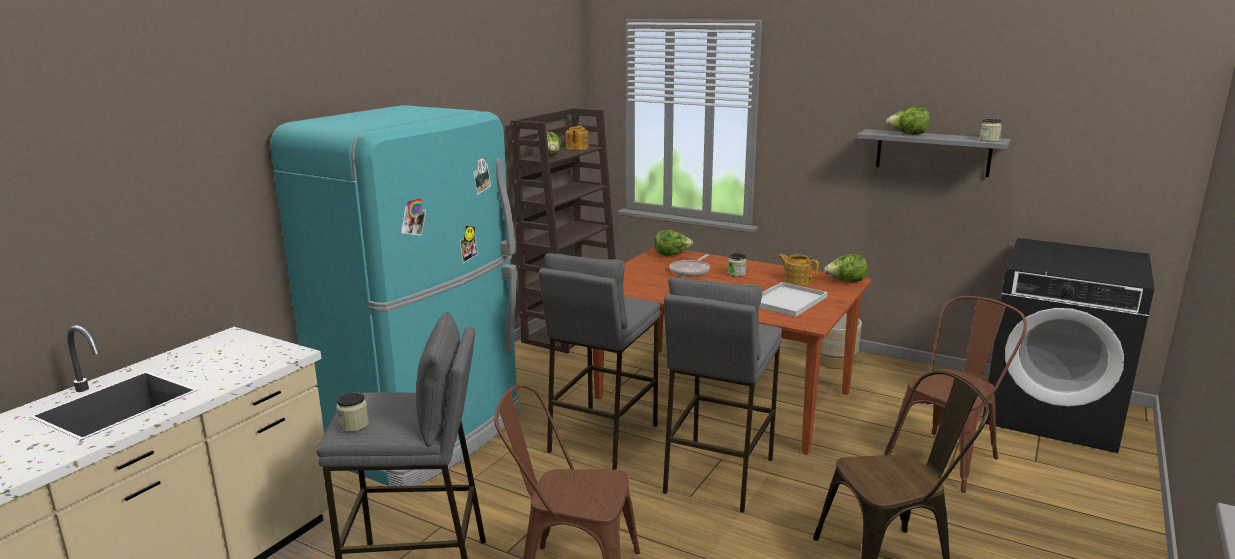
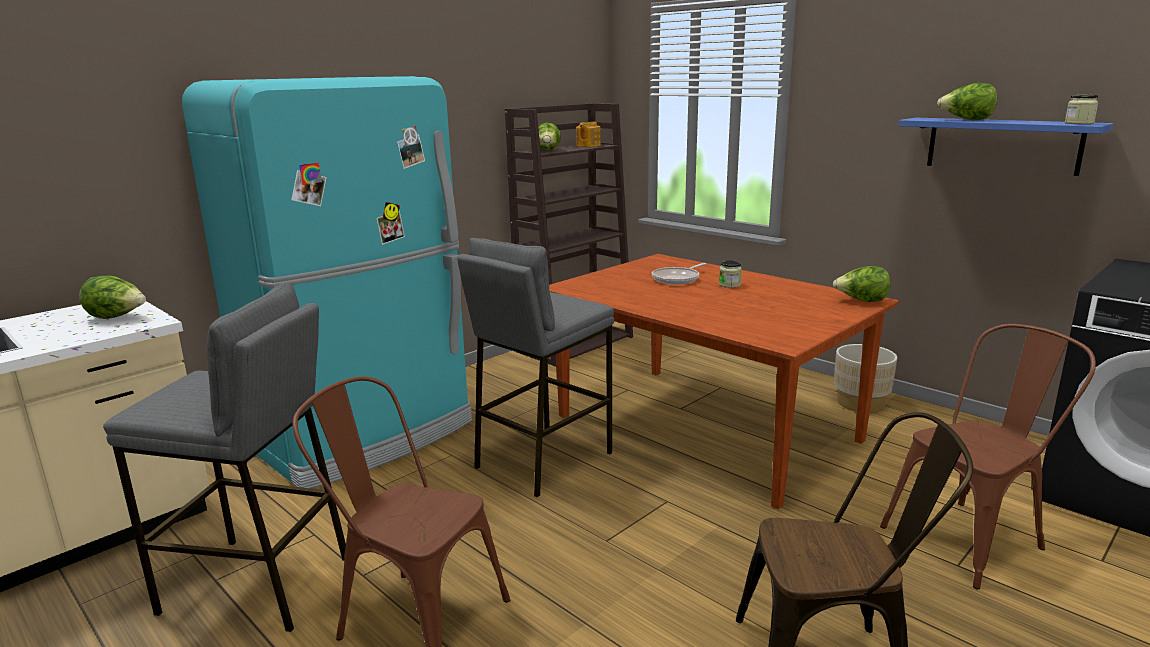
camera: 15 degrees right, 0 degrees up
jar [336,392,369,432] -> none
lettuce [655,230,693,256] -> lettuce moved to [79,275,146,319]
grey stool [663,277,782,513] -> none
white tray [759,282,828,317] -> none
teapot [778,254,819,285] -> none
grey shelf [857,129,1011,177] -> blue shelf [899,118,1113,176]

